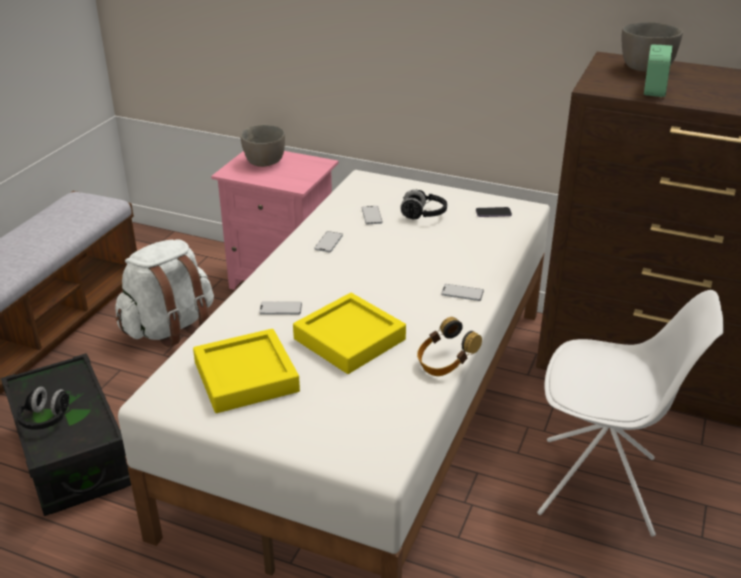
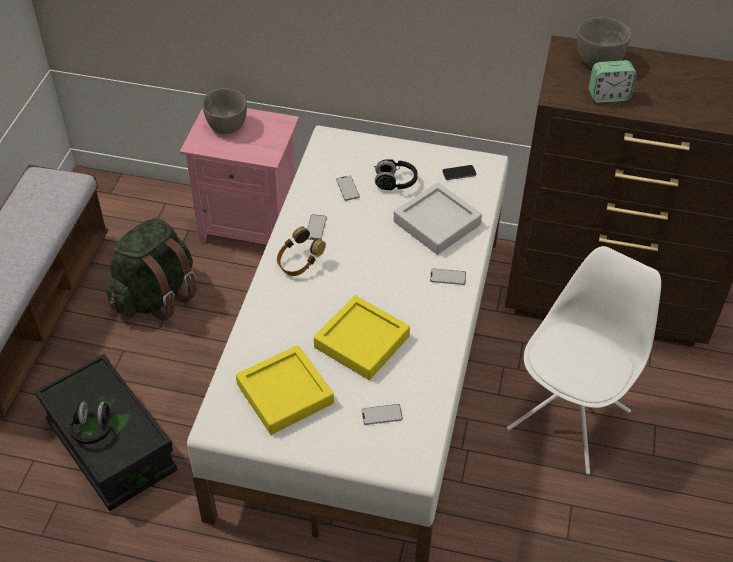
camera: 10 degrees left, 15 degrees up
white backpack [115,239,214,347] -> green backpack [106,218,197,321]
phone [259,302,302,315] -> phone moved to [361,404,403,425]
headphones [417,317,482,376] -> headphones moved to [277,226,326,276]
white chair [537,290,724,537] -> white chair turned 60 degrees counterclockwise [507,246,661,475]
alarm clock [644,45,672,97] -> alarm clock turned 75 degrees clockwise [589,60,637,103]
none -> grey tray [393,183,482,255]

